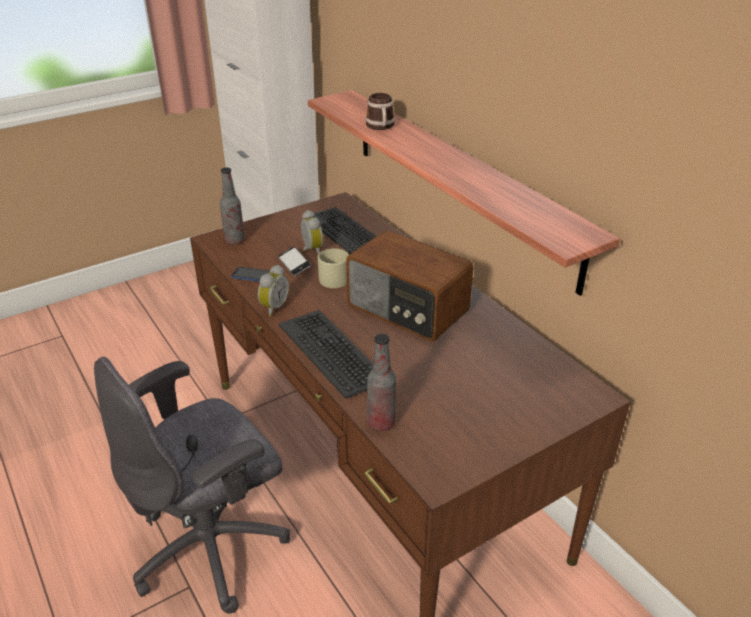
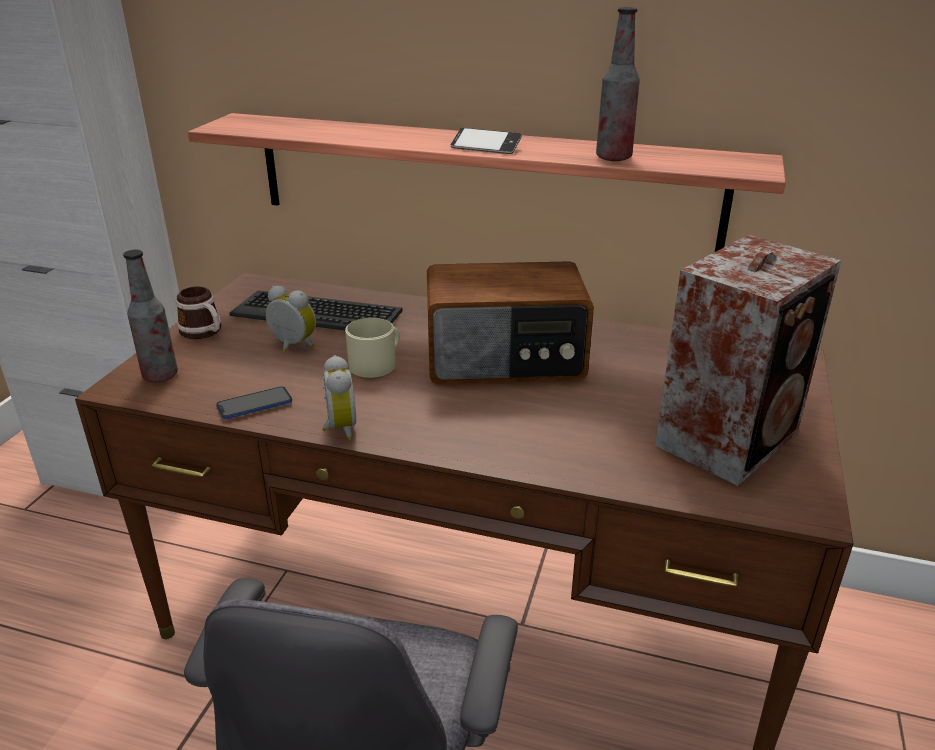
camera: 40 degrees left, 5 degrees down
phone [278,247,311,276] -> phone moved to [451,128,522,154]
keyboard [279,310,373,399] -> none
mug [365,93,395,130] -> mug moved to [176,286,222,339]
bottle [367,334,396,431] -> bottle moved to [596,7,640,161]
none -> speaker [655,235,841,486]

